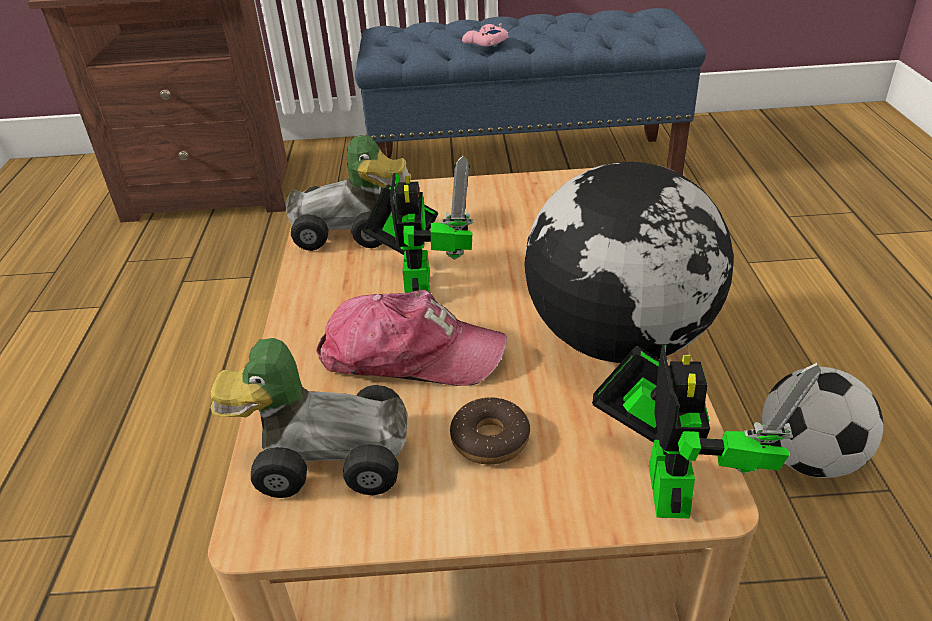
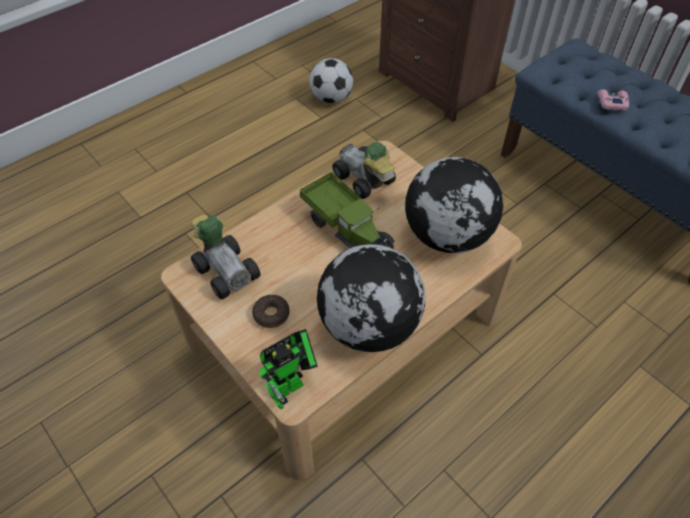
camera: 50 degrees right, 15 degrees up
cap [316,290,507,386] -> none
toy robot [362,156,474,293] -> toy truck [300,172,395,249]
football [762,367,883,478] -> football moved to [309,58,353,104]
none -> globe [405,157,503,253]

